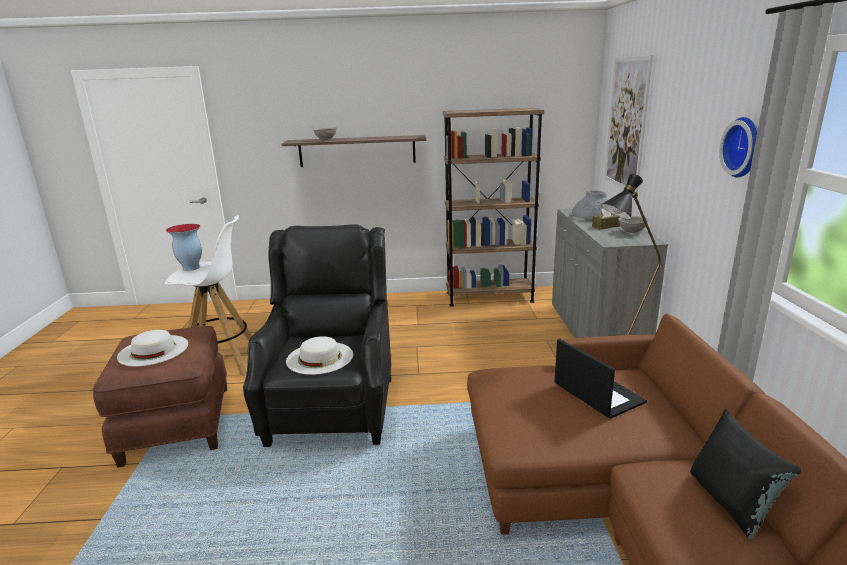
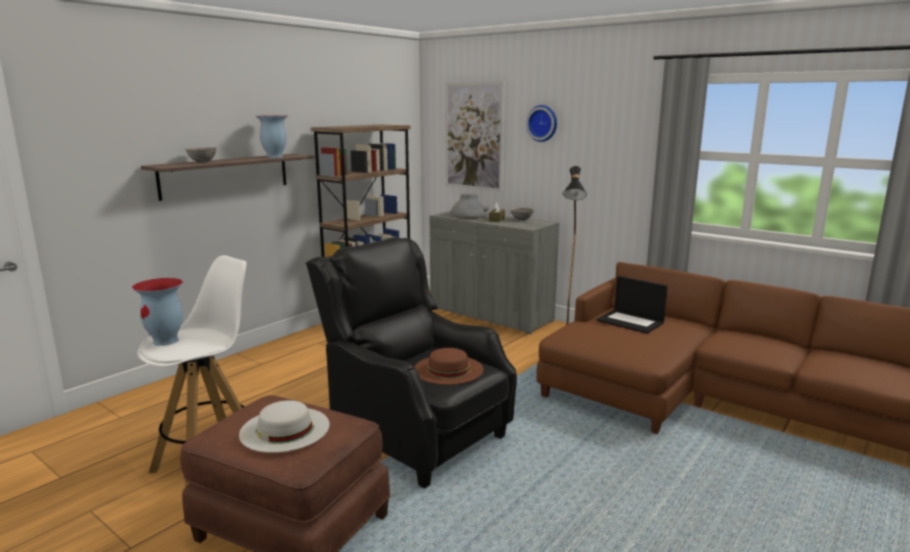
camera: 50 degrees left, 5 degrees down
white hat [286,336,353,375] -> brown hat [415,348,483,385]
laptop [554,339,647,419] -> laptop turned 150 degrees counterclockwise [597,276,668,334]
black pillow [690,409,801,539] -> none
wall clock [719,117,758,178] -> wall clock moved to [526,105,557,142]
none -> vase [256,115,287,158]

